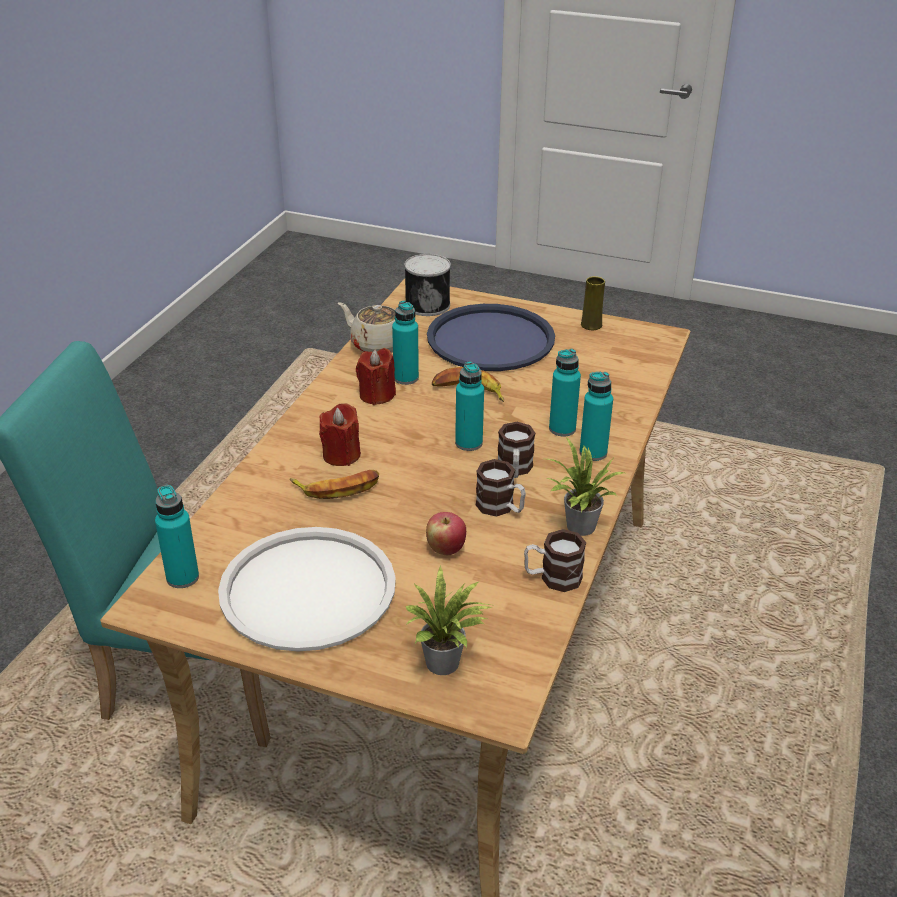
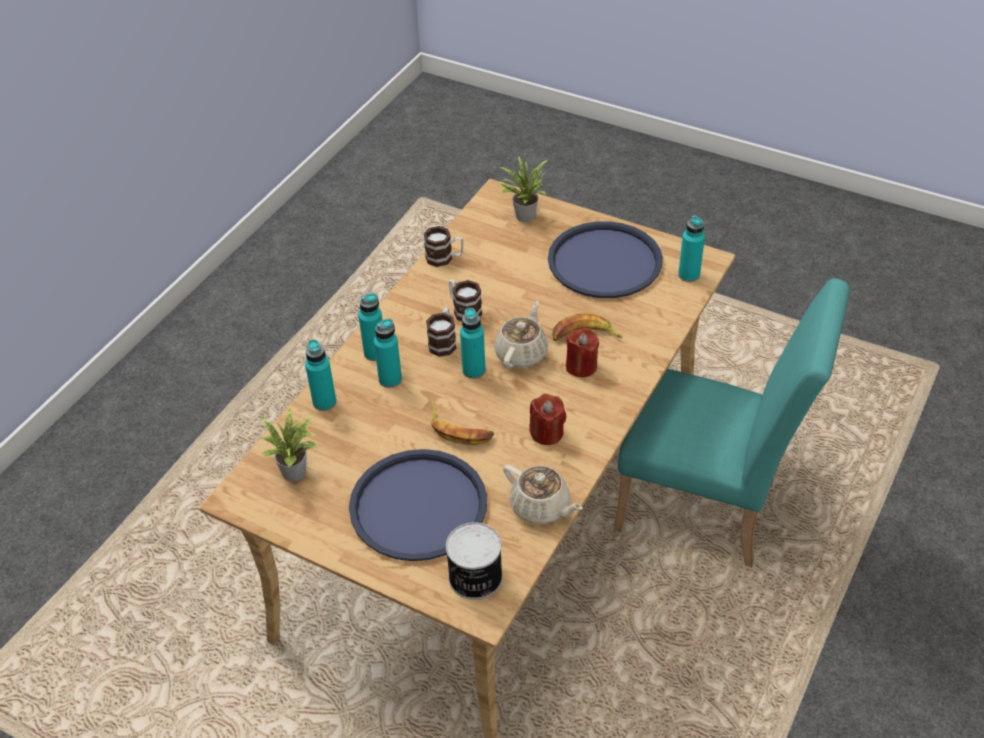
camera: 170 degrees left, 10 degrees up
white tray [218,527,396,652] -> blue tray [548,221,663,298]
turquoise bottle [392,301,419,385] -> turquoise bottle moved to [305,340,336,411]
apple [426,512,466,555] -> none
potted plant [546,437,624,536] -> potted plant moved to [260,408,318,481]
yellow vase [581,276,605,330] -> none
none -> beige teapot [494,301,548,368]

